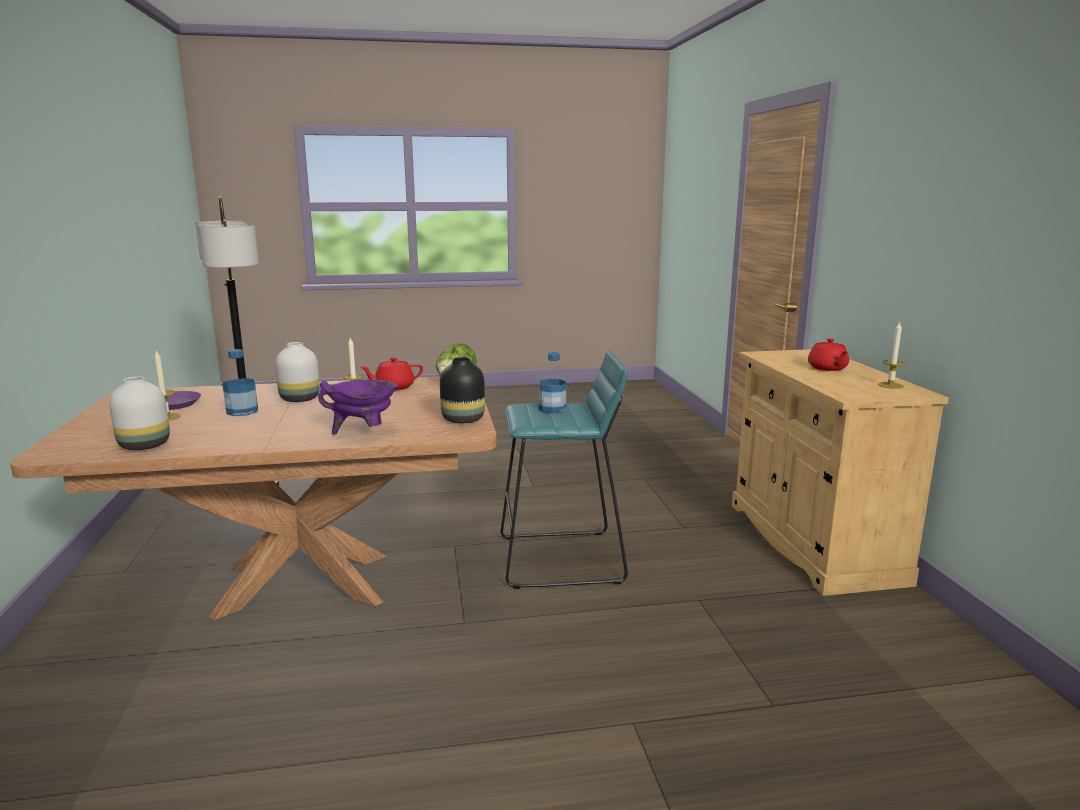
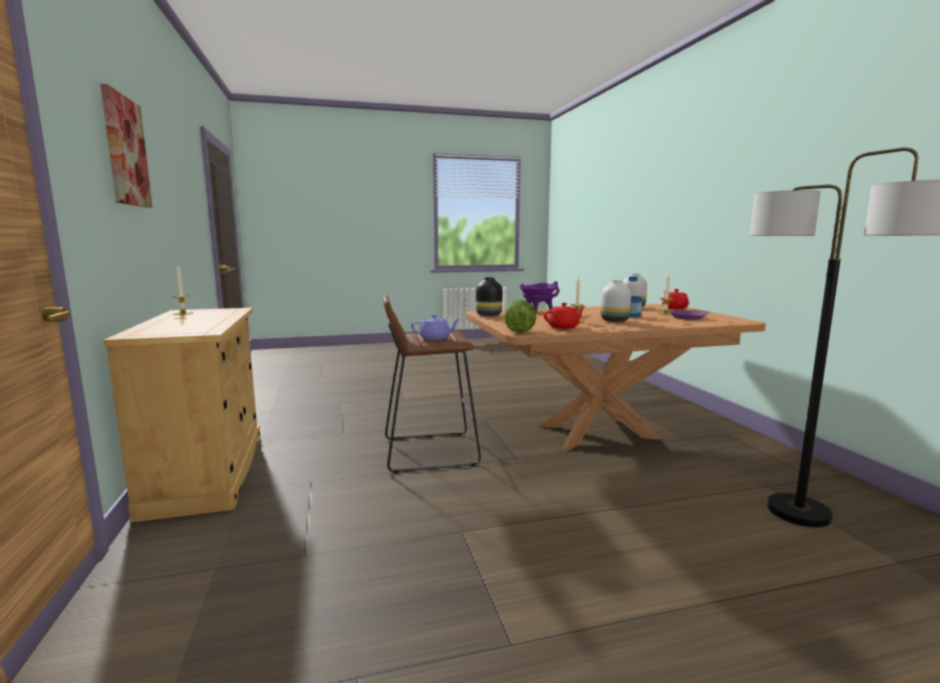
camera: 175 degrees right, 5 degrees down
turquoise stool [501,350,628,589] -> brown stool [383,294,481,473]
bottle [538,352,566,413] -> purple teapot [411,314,461,340]
red teapot [808,338,849,371] -> red teapot moved to [662,289,689,309]
none -> picture [100,84,153,208]

